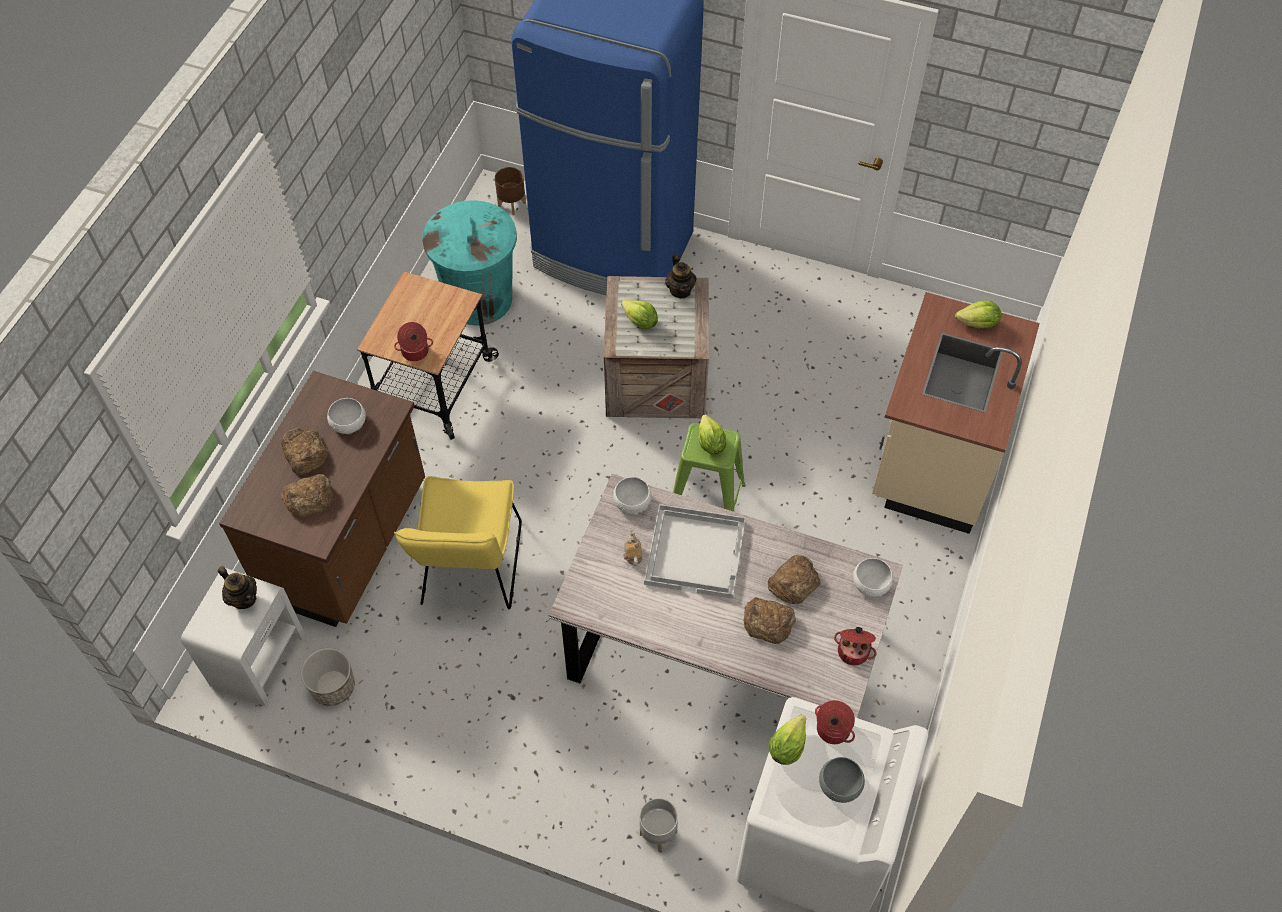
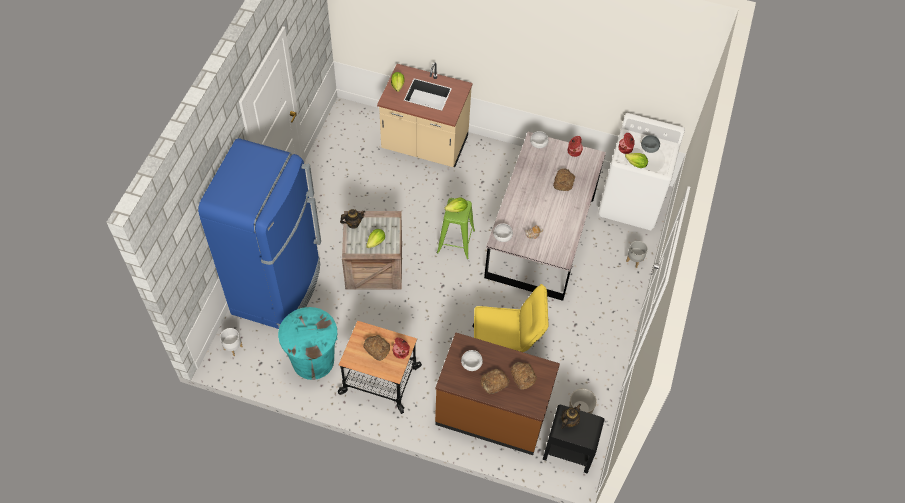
camera: 95 degrees left, 0 degrees up
white nightstand [181,568,305,706] -> black nightstand [543,405,605,474]
brown planter [495,167,526,215] -> white planter [220,328,243,356]
white tray [644,504,746,599] -> none
bread [768,555,820,604] -> bread moved to [364,335,390,361]

